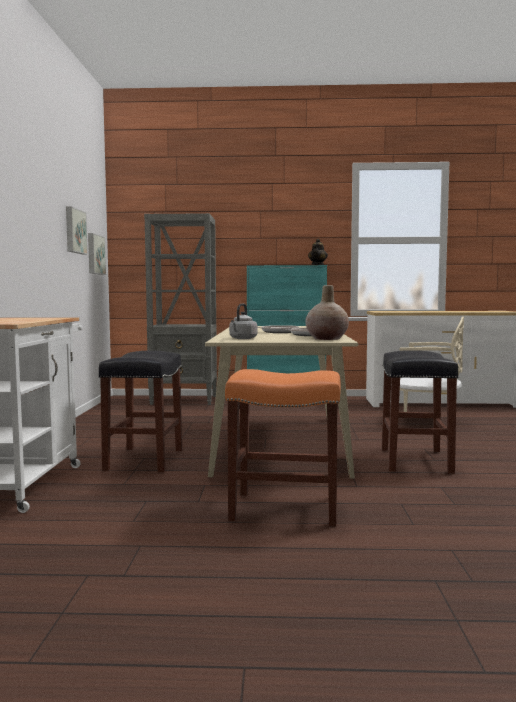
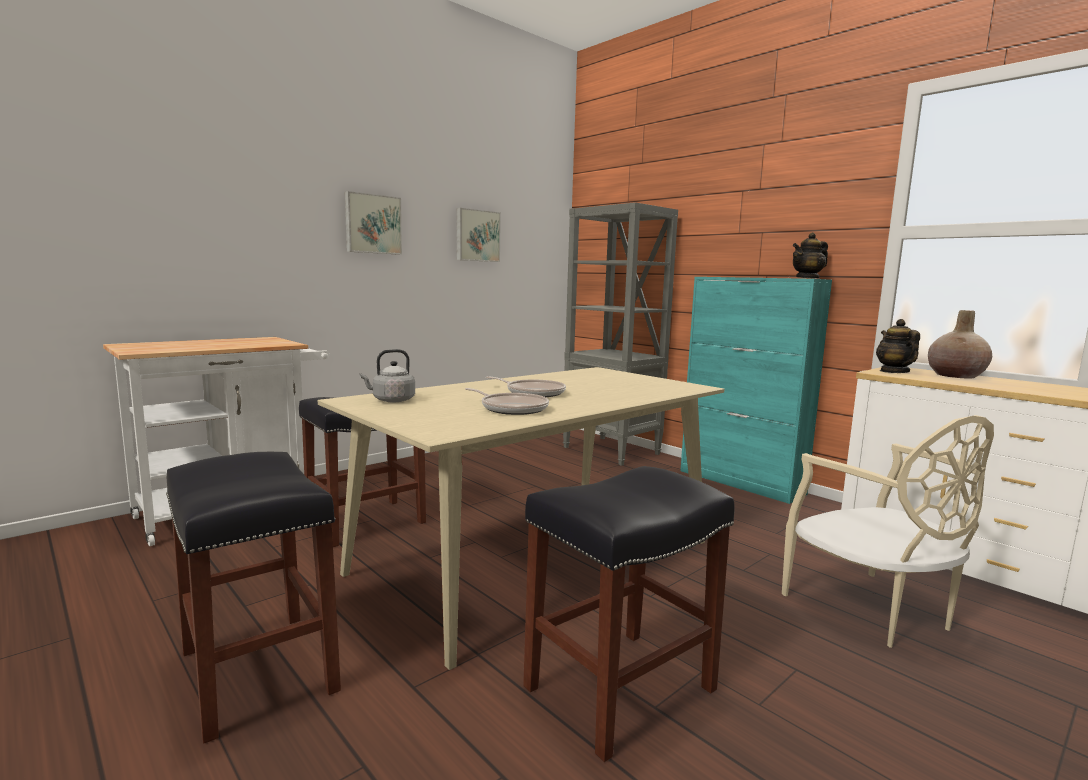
camera: 45 degrees right, 5 degrees up
picture [88,233,106,275] -> picture moved to [345,191,402,255]
orange stool [225,369,341,527] -> black stool [166,452,341,744]
beige vase [305,285,349,340] -> beige vase moved to [928,310,992,379]
none -> teapot [876,319,920,373]

